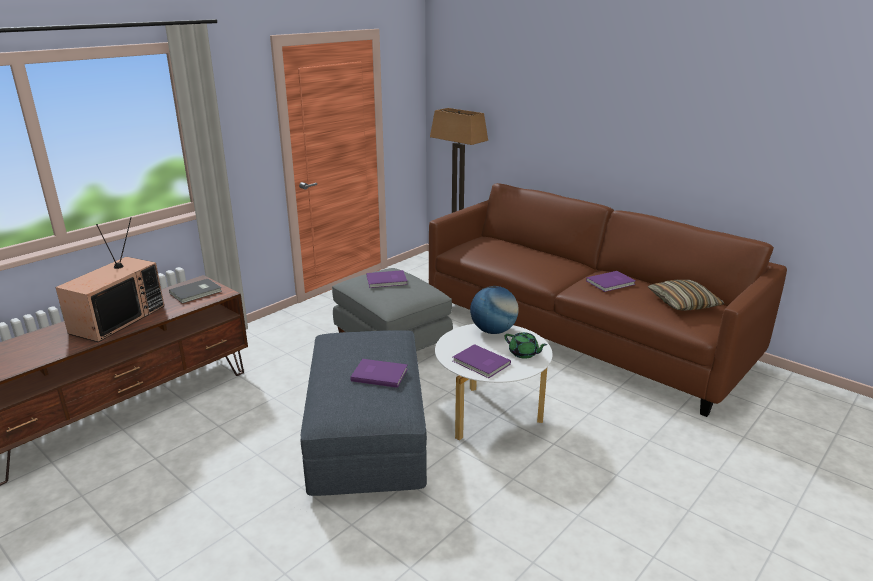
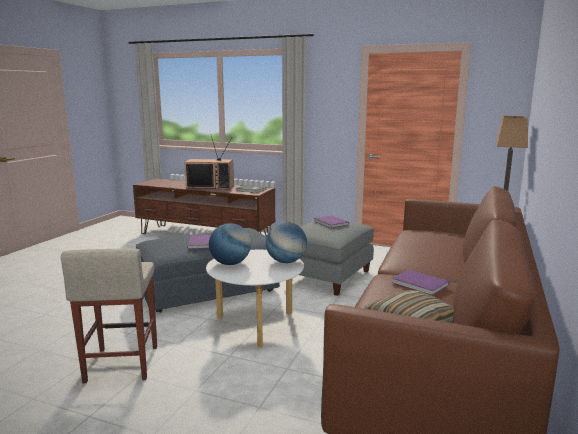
camera: 70 degrees right, 10 degrees down
purple book [453,344,511,378] -> globe [209,223,251,265]
green teapot [505,332,547,359] -> none
none -> beige stool [61,248,157,383]

